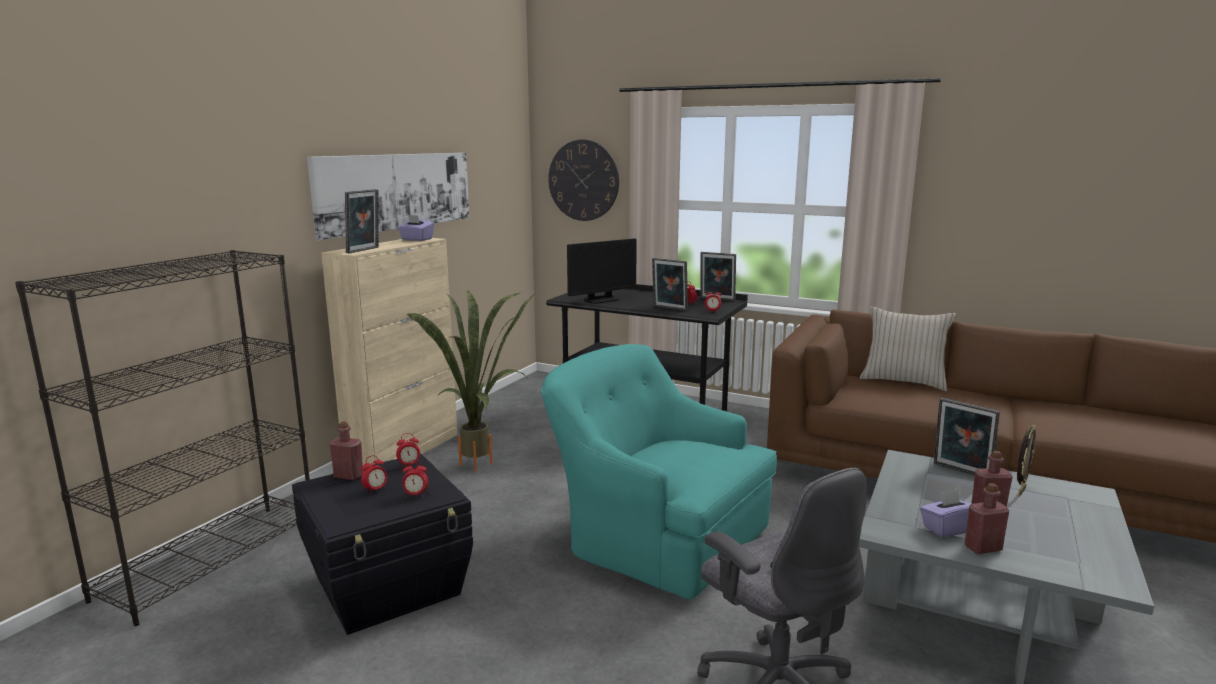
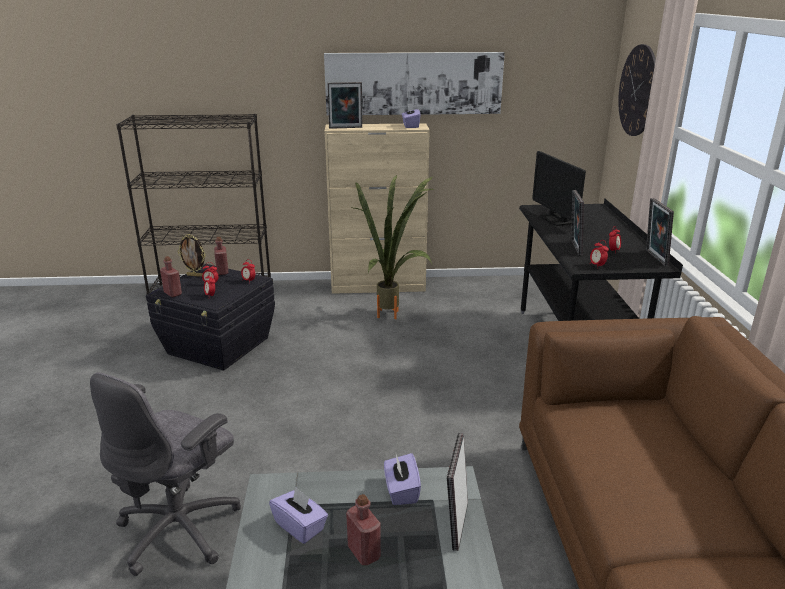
camera: 60 degrees right, 10 degrees up
turquoise armchair [541,344,777,600] -> none
monitor [567,238,637,304] -> monitor turned 45 degrees clockwise [532,151,586,226]
beige pillow [860,307,956,391] -> none
red bottle [965,483,1009,554] -> red bottle moved to [160,256,182,297]
picture frame [1017,425,1036,497] -> picture frame moved to [177,234,206,277]
none -> purple tissue box [384,453,421,505]

